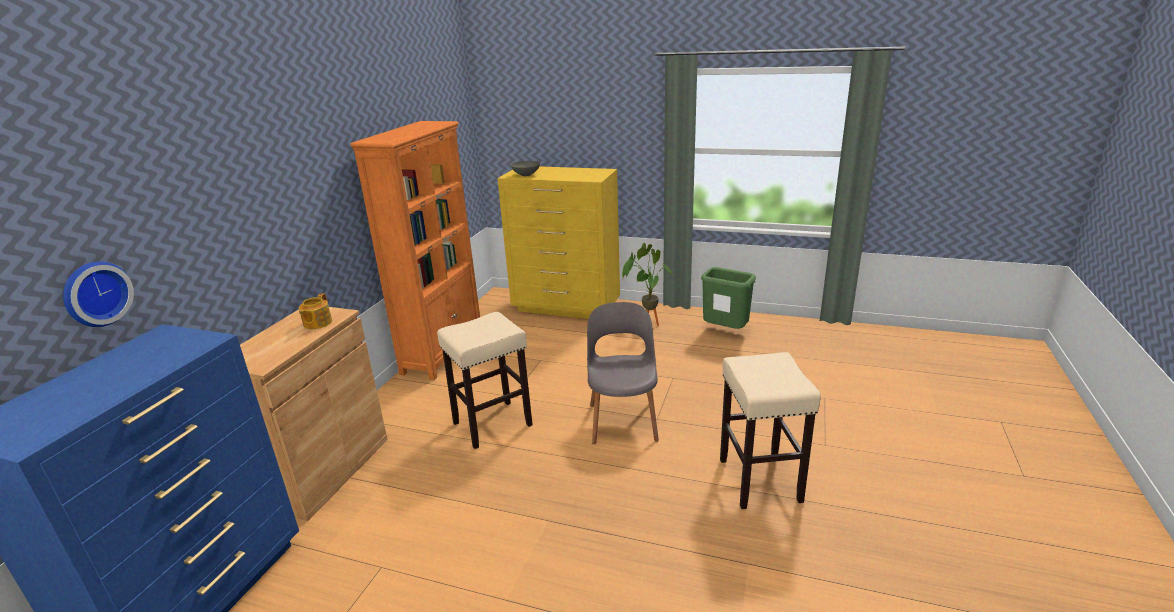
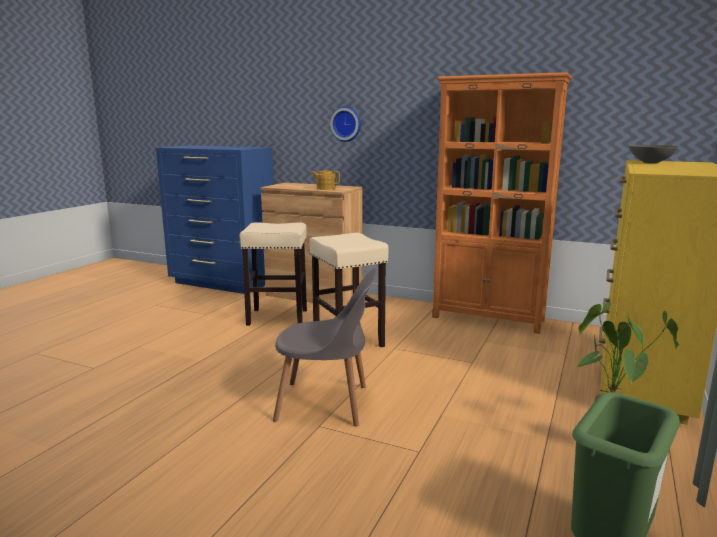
camera: 95 degrees right, 10 degrees down
wall clock [63,261,134,327] -> wall clock moved to [330,106,361,142]
beige stool [720,352,821,509] -> beige stool moved to [239,222,307,326]

